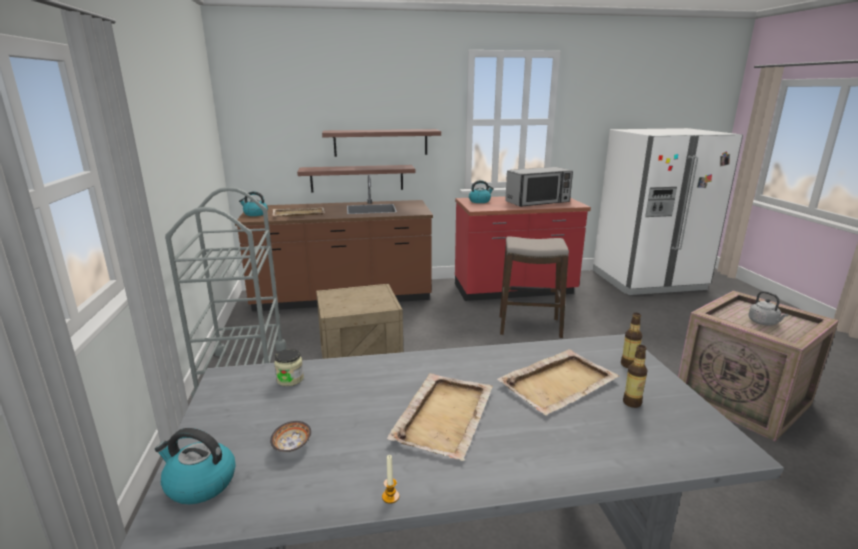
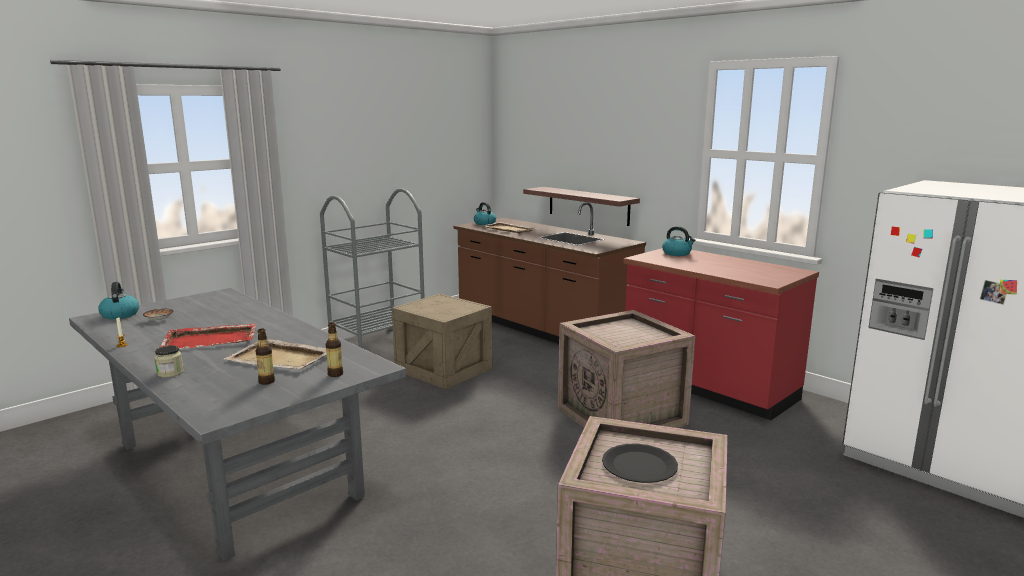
camera: 55 degrees right, 5 degrees down
jar [274,349,304,386] -> jar moved to [154,346,184,378]
shelf [322,129,441,157] -> none
beige tray [387,373,493,461] -> red tray [160,323,257,349]
stool [499,236,569,338] -> crate [558,310,695,428]
microwave [505,167,573,207] -> none
grey kettle [748,291,789,326] -> black plate [602,444,678,483]

